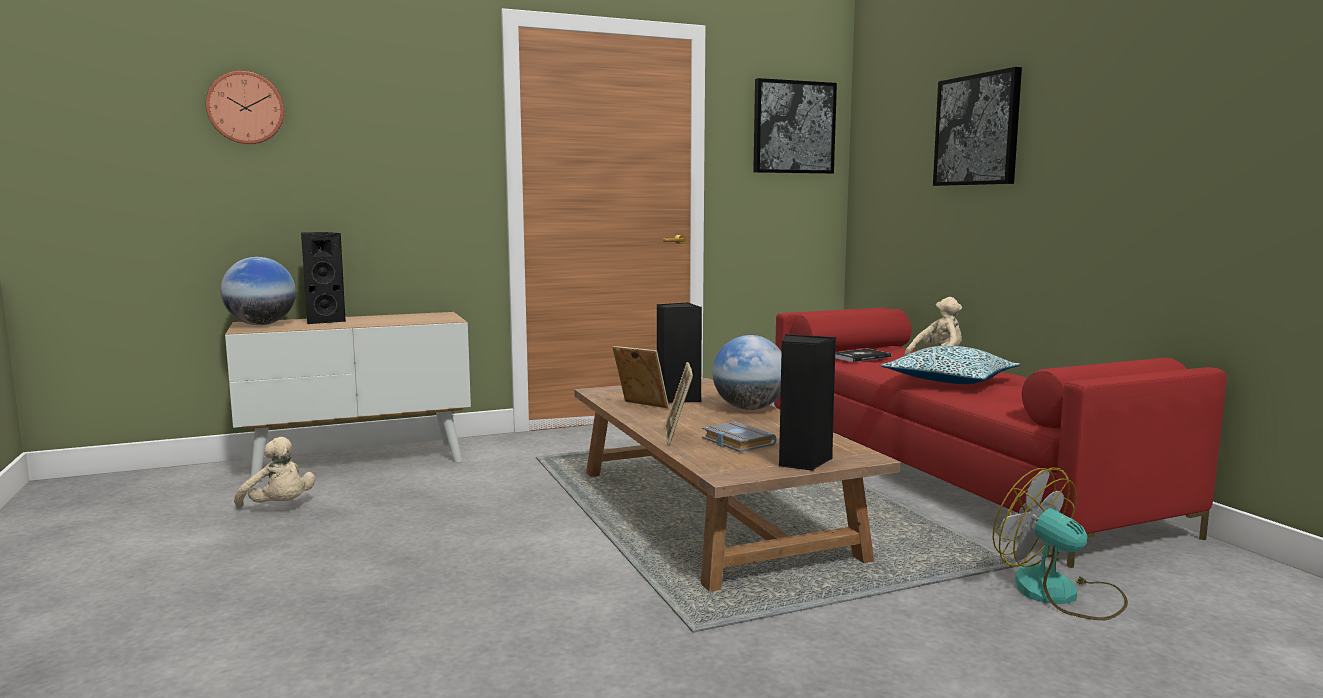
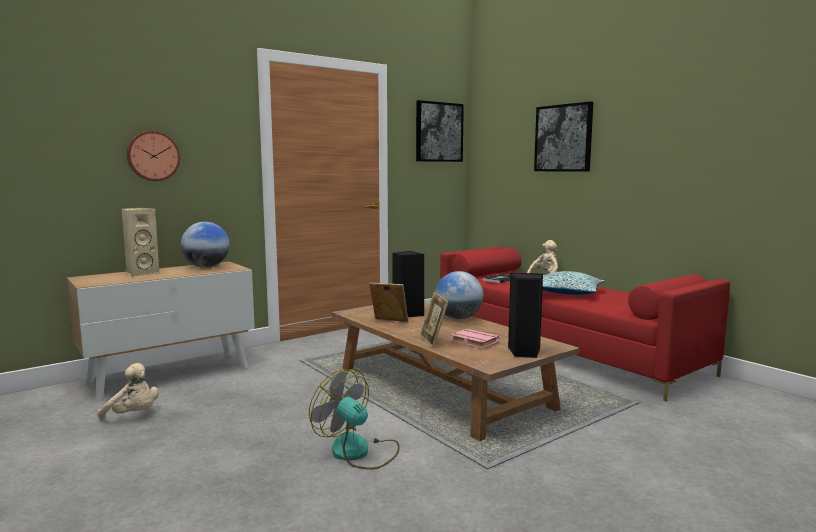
camera: 15 degrees left, 0 degrees up
wall clock [206,71,284,145] -> wall clock moved to [127,131,180,181]
globe [220,257,296,325] -> globe moved to [181,222,230,268]
black speaker [301,232,346,324] -> beige speaker [122,208,159,277]
grey book [702,422,777,452] -> pink book [450,329,499,349]
fan [992,468,1128,620] -> fan moved to [309,369,400,470]

